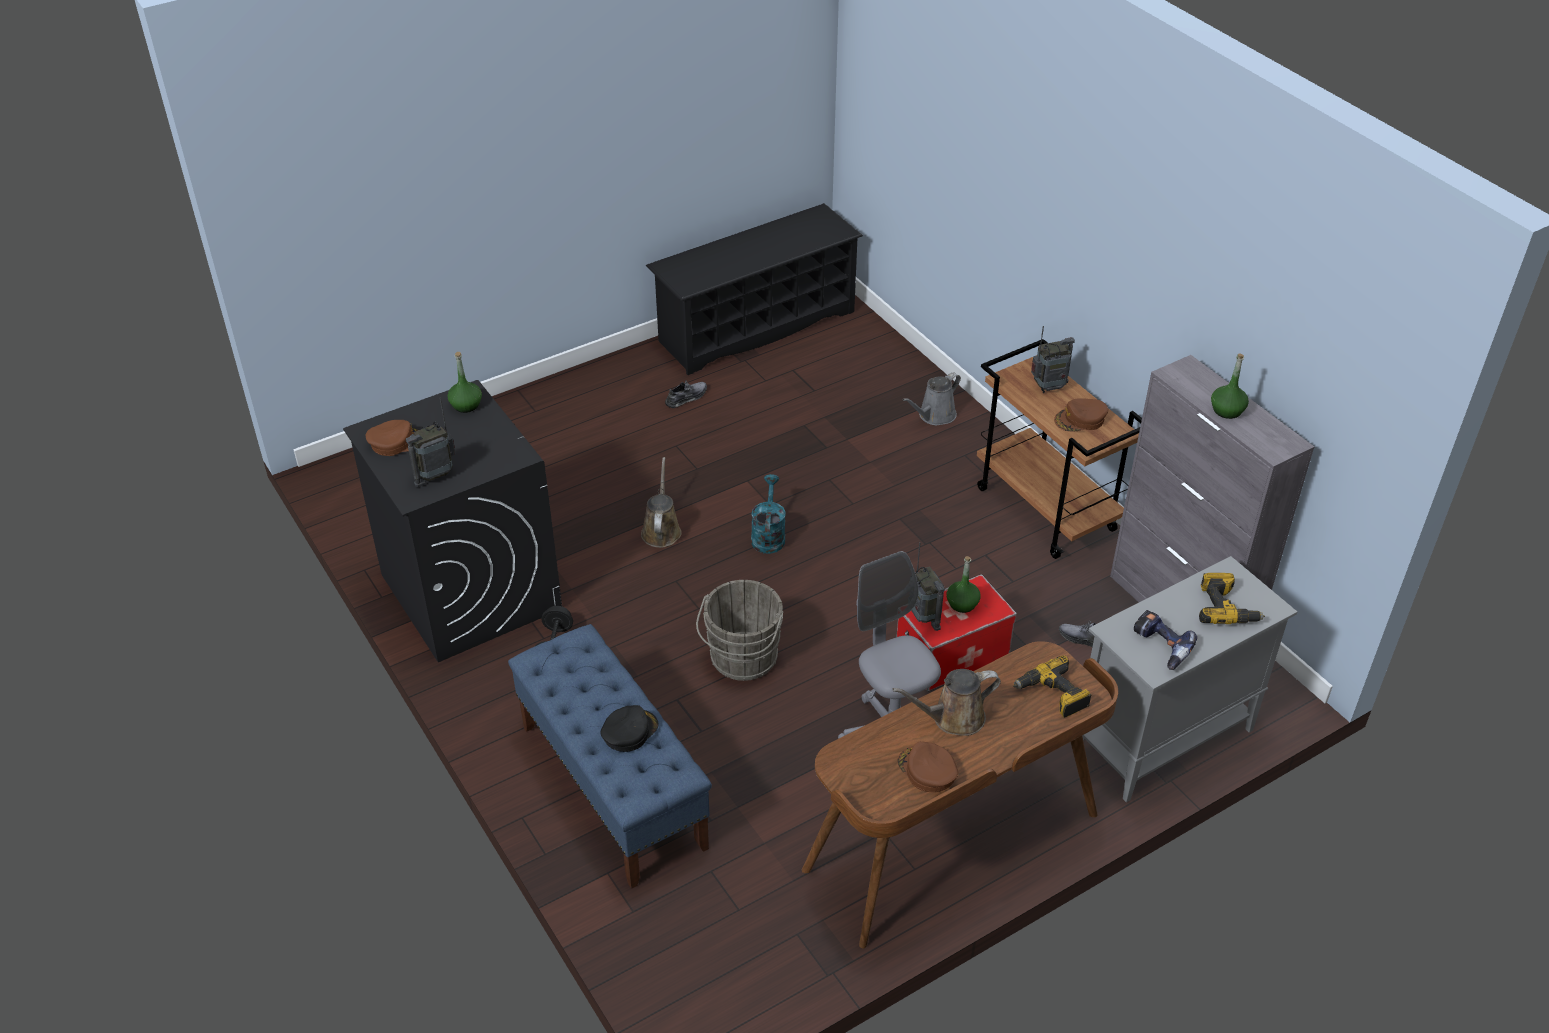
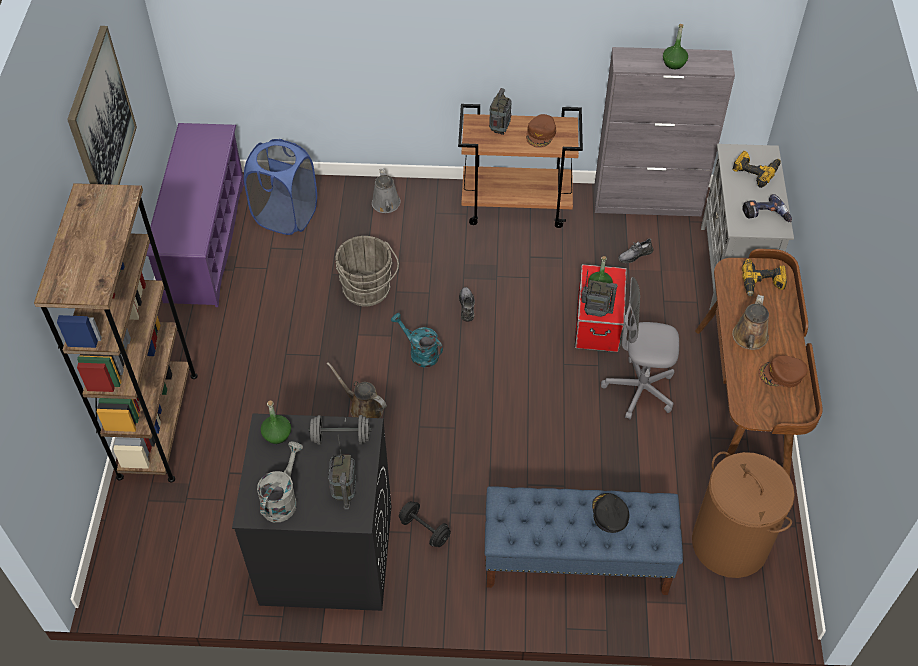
camera: 55 degrees left, 10 degrees up
brown cap [366,420,419,456] -> grey watering can [257,441,303,522]
black shoe rack [646,203,863,375] -> purple shoe rack [146,123,244,307]
grey shoe [665,381,707,408] -> grey shoe moved to [459,287,475,322]
grey bucket [696,580,784,681] -> grey bucket moved to [336,236,399,307]
none -> brown bookcase [34,183,198,482]
none -> picture [67,26,137,185]
none -> blue laundry basket [244,139,317,235]
none -> grey dumbbell [308,415,372,445]
none -> brown laundry basket [692,451,795,578]

